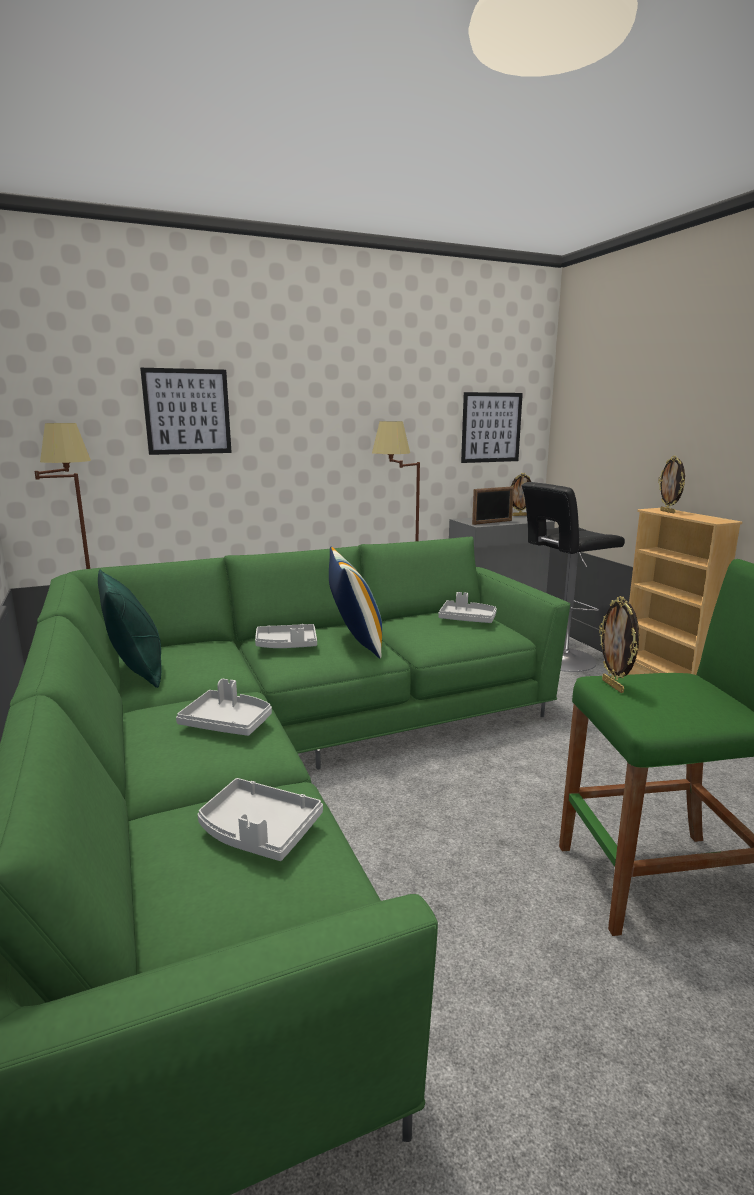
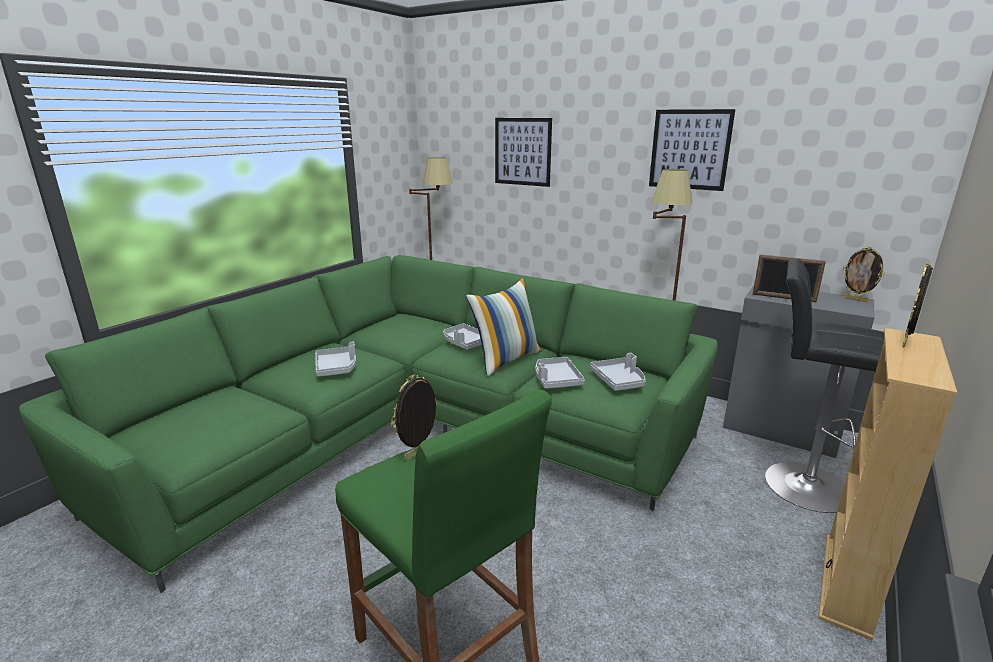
camera: 55 degrees right, 5 degrees up
green pillow [98,570,161,688] -> none
grey tray [197,778,323,861] -> grey tray moved to [536,357,585,389]
picture [461,392,523,463] -> picture moved to [649,109,735,191]

